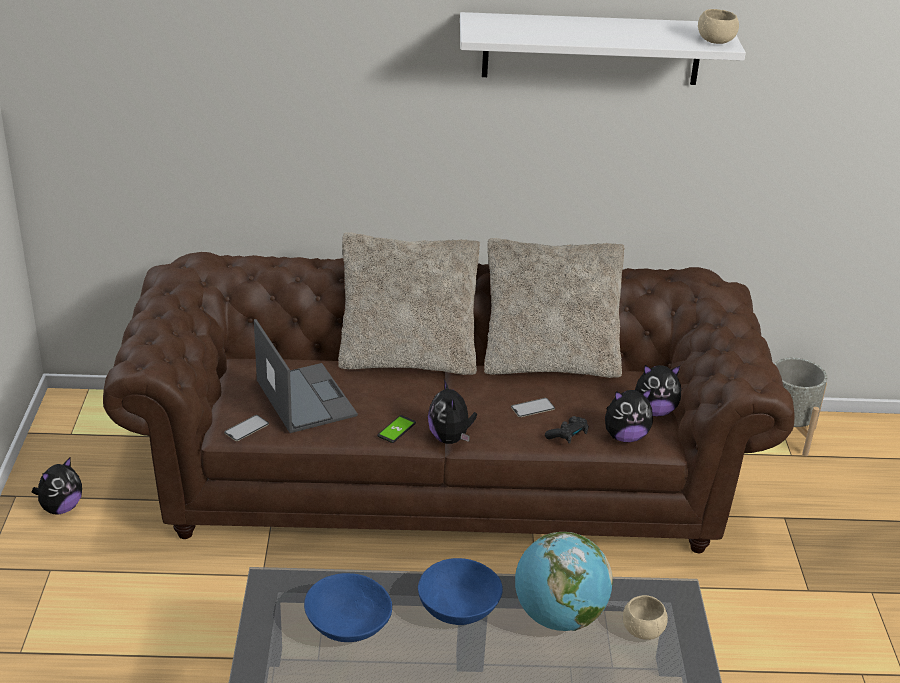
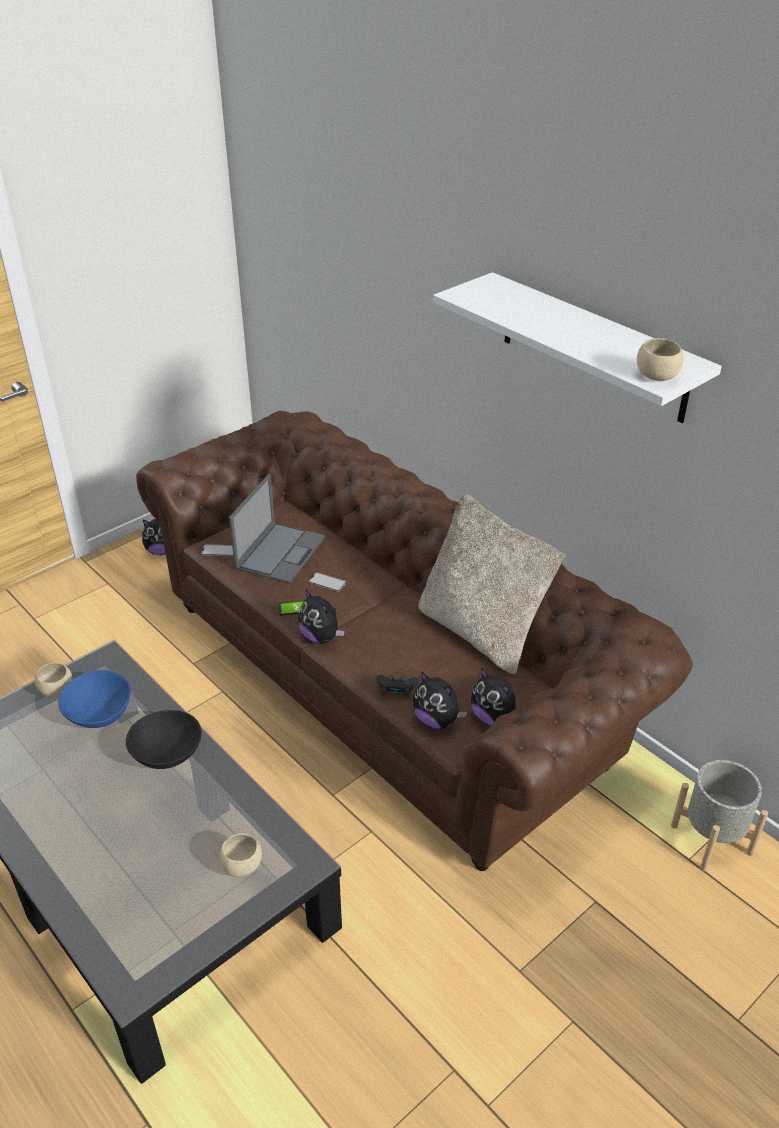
camera: 50 degrees right, 5 degrees up
beige pillow [338,232,480,375] -> none
blue bowl [418,558,503,625] -> black bowl [126,710,202,769]
plush toy [428,379,477,444] -> plush toy turned 75 degrees counterclockwise [298,589,345,644]
phone [511,398,555,417] -> phone moved to [308,572,347,592]
globe [515,532,613,631] -> none
none -> beige bowl [35,663,73,697]

